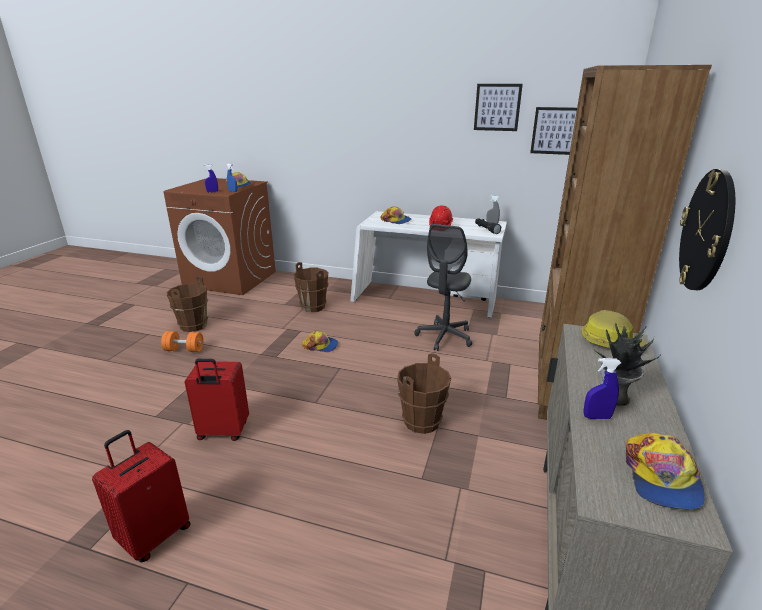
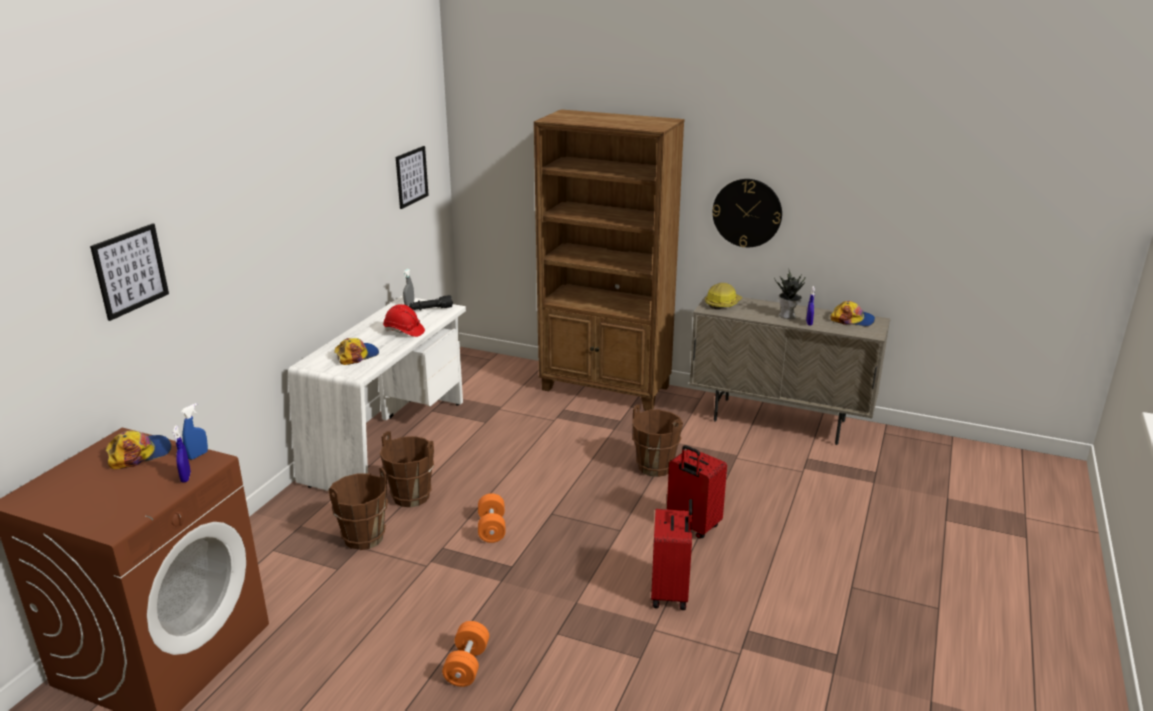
camera: 85 degrees left, 0 degrees up
red suitcase [92,430,190,562] -> red suitcase moved to [667,445,727,539]
brown bucket [167,276,208,332] -> brown bucket moved to [380,431,434,507]
cap [302,330,338,352] -> orange dumbbell [478,493,506,543]
grey office chair [415,224,472,351] -> none
picture [474,84,523,131] -> picture moved to [90,224,169,321]

